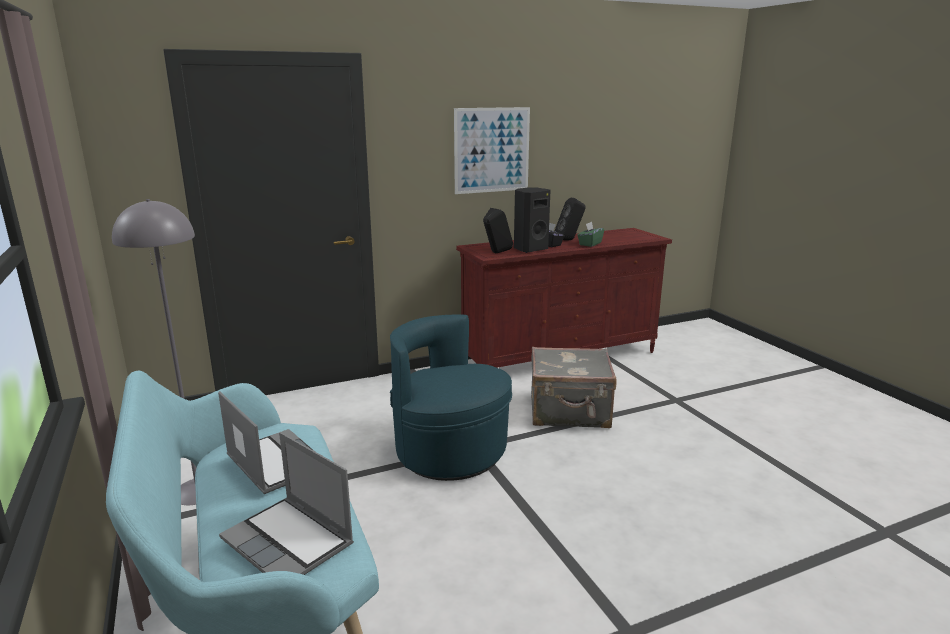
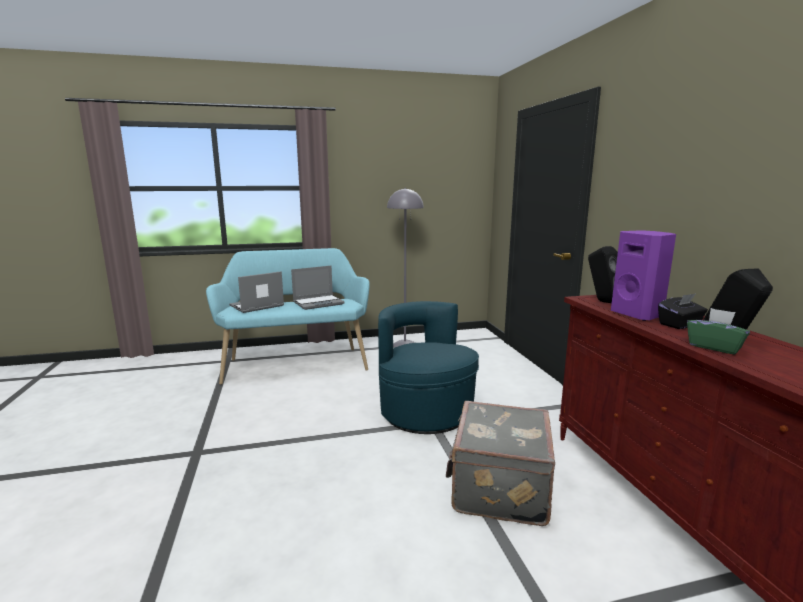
camera: 100 degrees right, 5 degrees down
turquoise armchair [390,315,512,481] -> turquoise armchair turned 75 degrees counterclockwise [378,301,479,434]
picture [454,107,530,194] -> none
black speaker [514,187,551,253] -> purple speaker [611,230,676,321]

